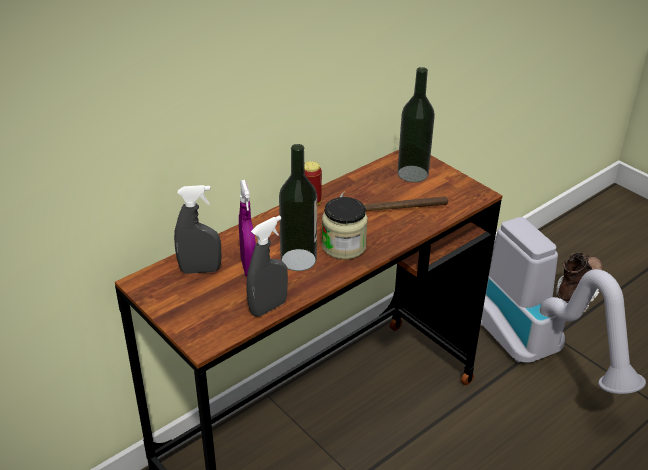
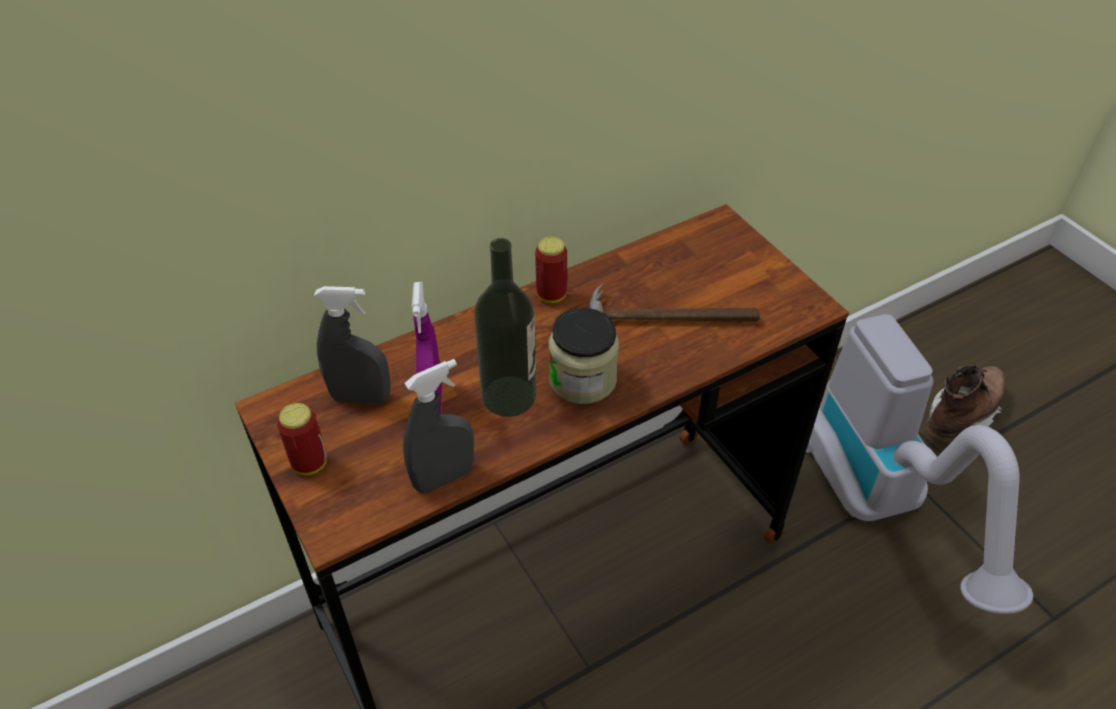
camera: 10 degrees right, 10 degrees up
bottle [397,67,435,183] -> none
none -> can [277,403,327,475]

